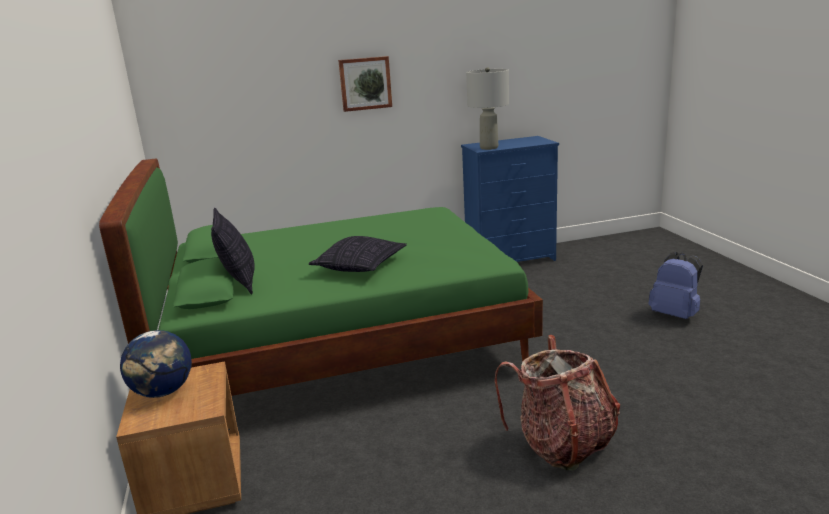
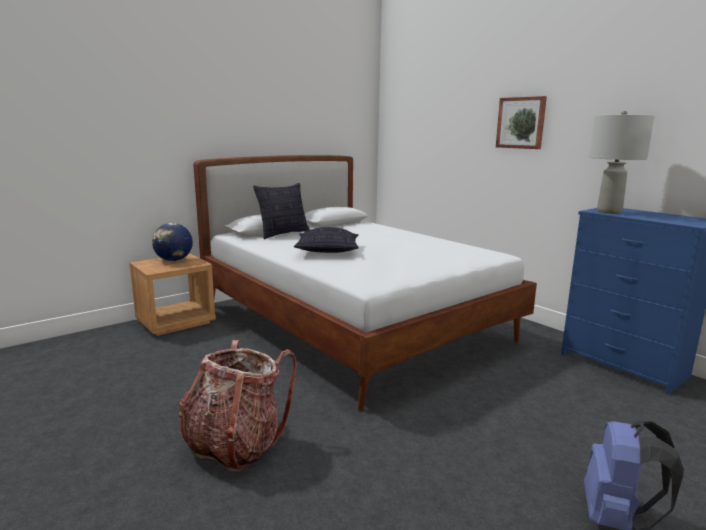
camera: 65 degrees right, 5 degrees down
green bed [99,159,543,396] -> white bed [193,155,537,410]

